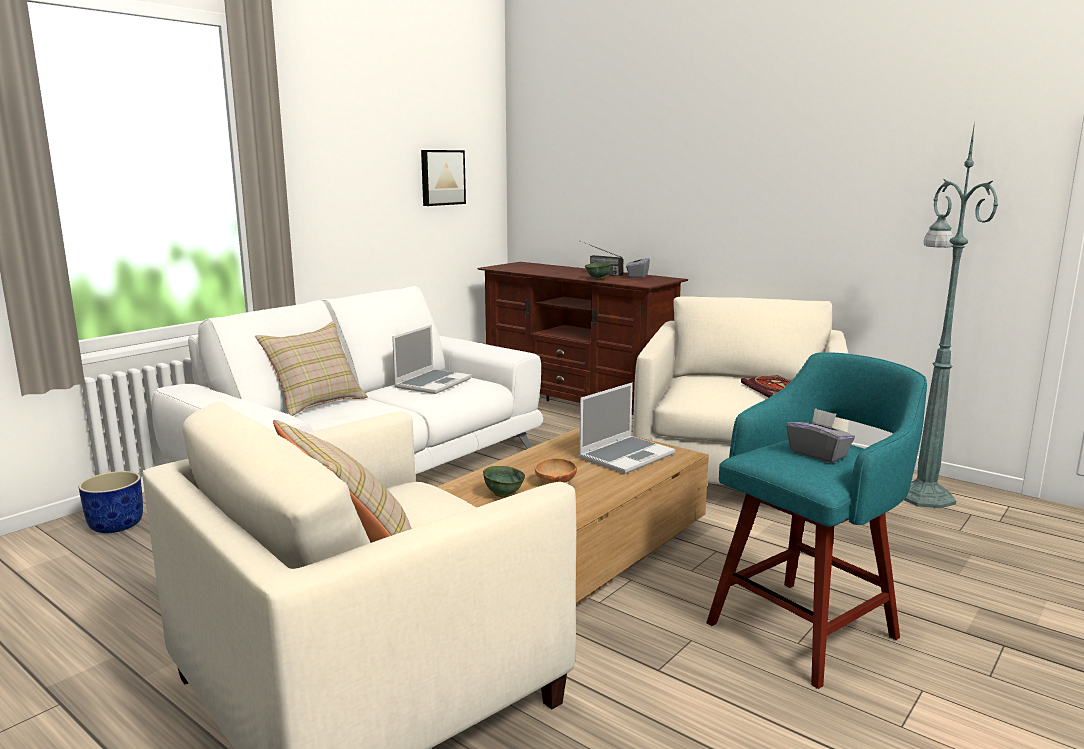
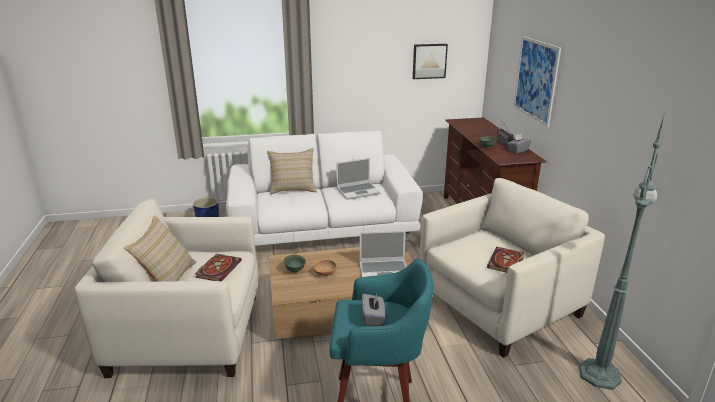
camera: 40 degrees right, 10 degrees up
none -> book [195,254,242,281]
none -> picture [513,36,561,127]

